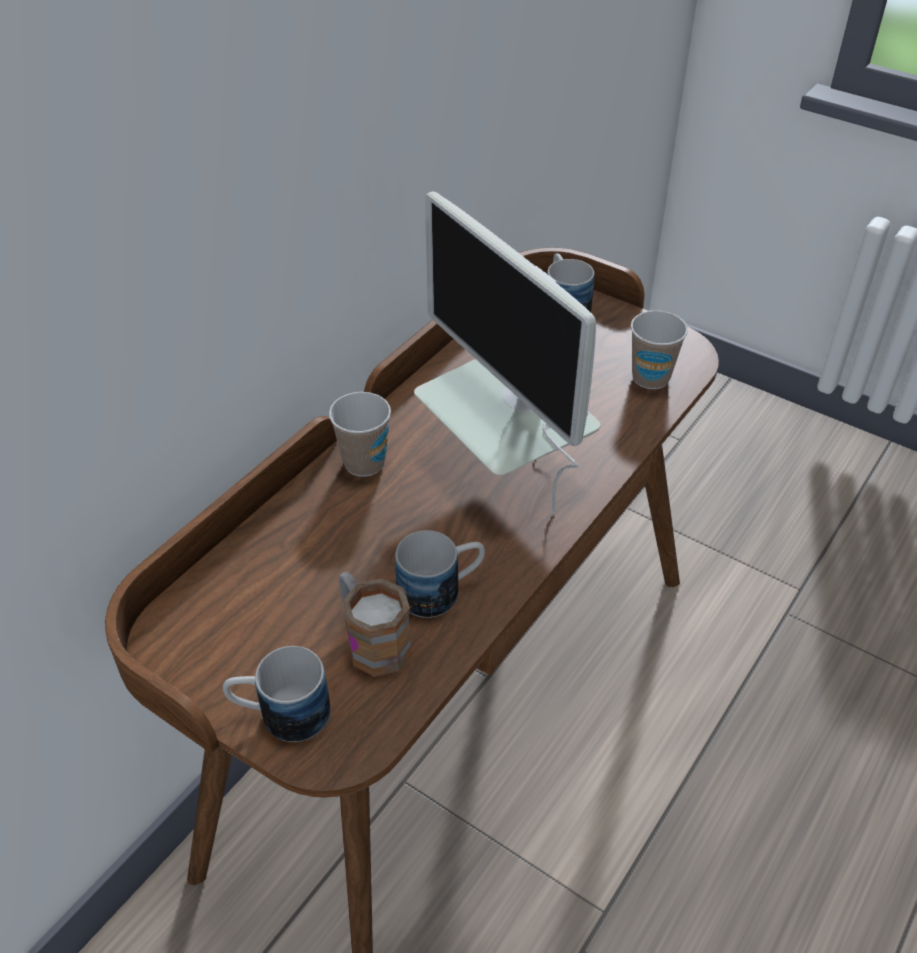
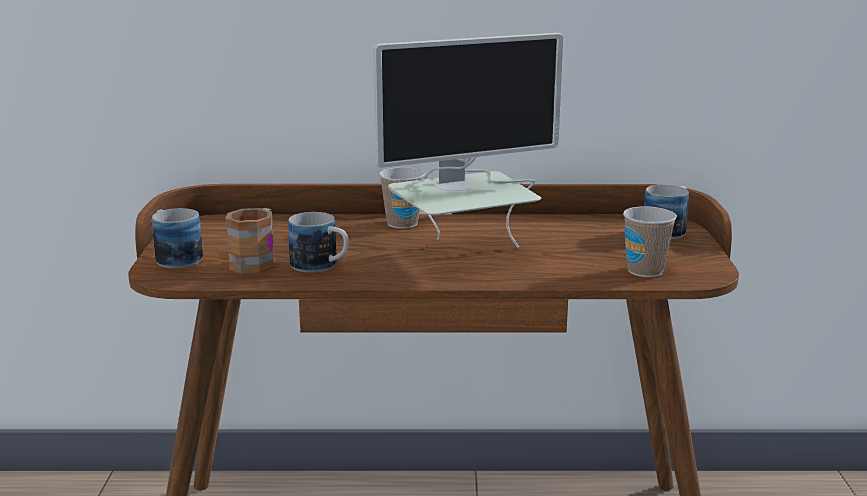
camera: 55 degrees right, 25 degrees down
monitor [414,191,601,514] -> monitor turned 135 degrees counterclockwise [373,33,563,248]

